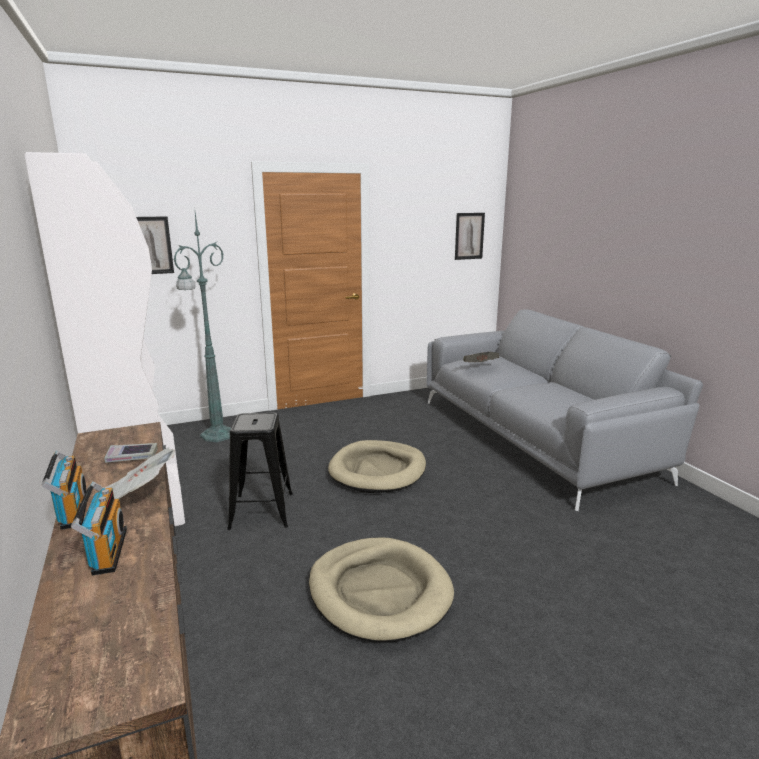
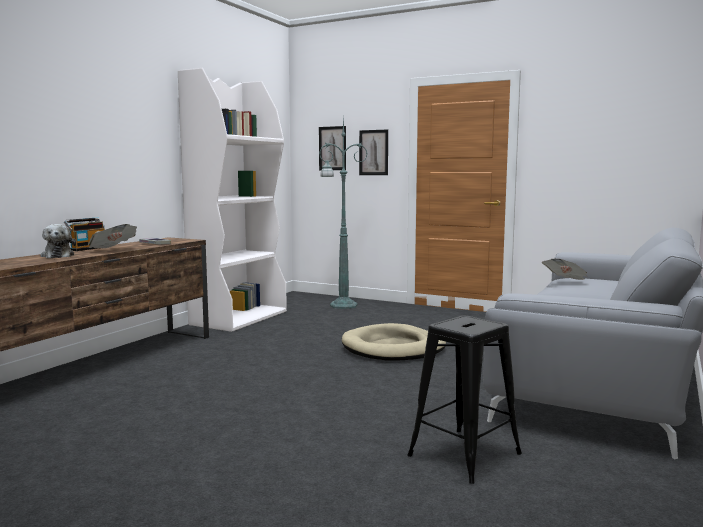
camera: 50 degrees right, 10 degrees down
radio [71,482,127,575] -> plush toy [40,224,76,258]
black stool [227,412,293,530] -> black stool moved to [407,316,522,484]
beige dog bed [309,538,454,642] -> none
picture [455,213,485,260] -> picture moved to [359,129,388,175]

